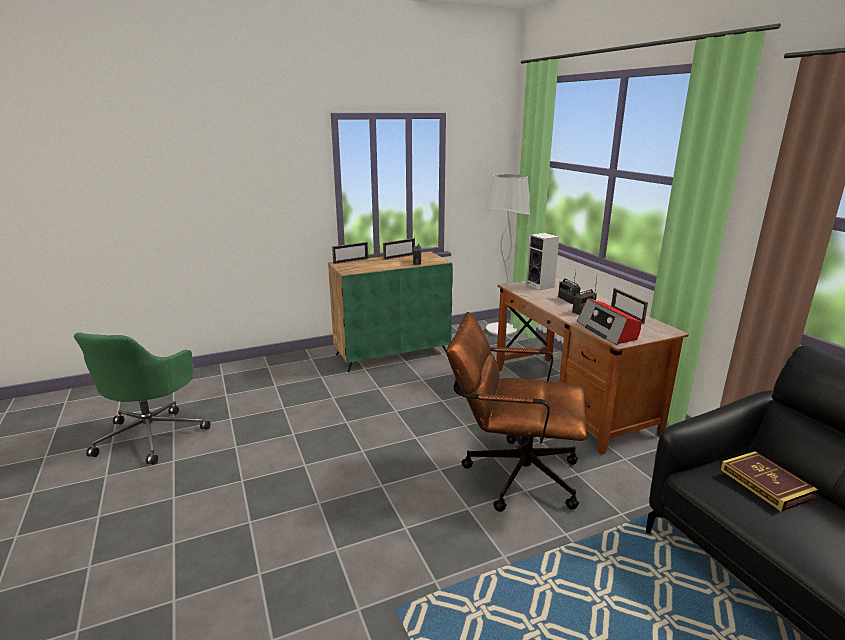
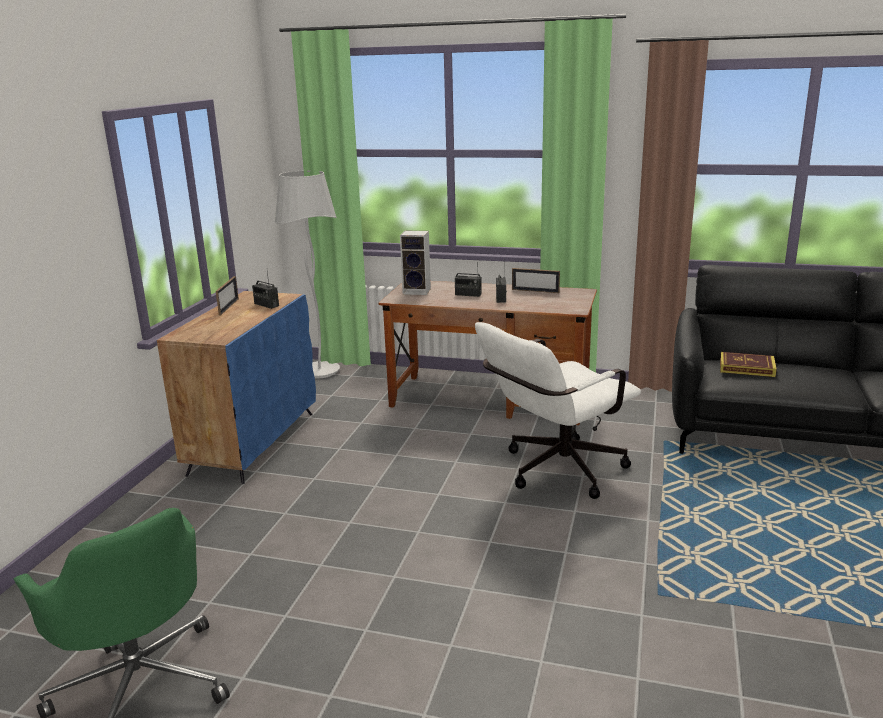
camera: 50 degrees left, 0 degrees up
green cabinet [328,252,453,372] -> blue cabinet [157,291,316,484]
picture frame [332,242,368,264] -> none
brown office chair [446,312,587,512] -> white office chair [475,322,641,499]
radio [577,298,642,345] -> none

